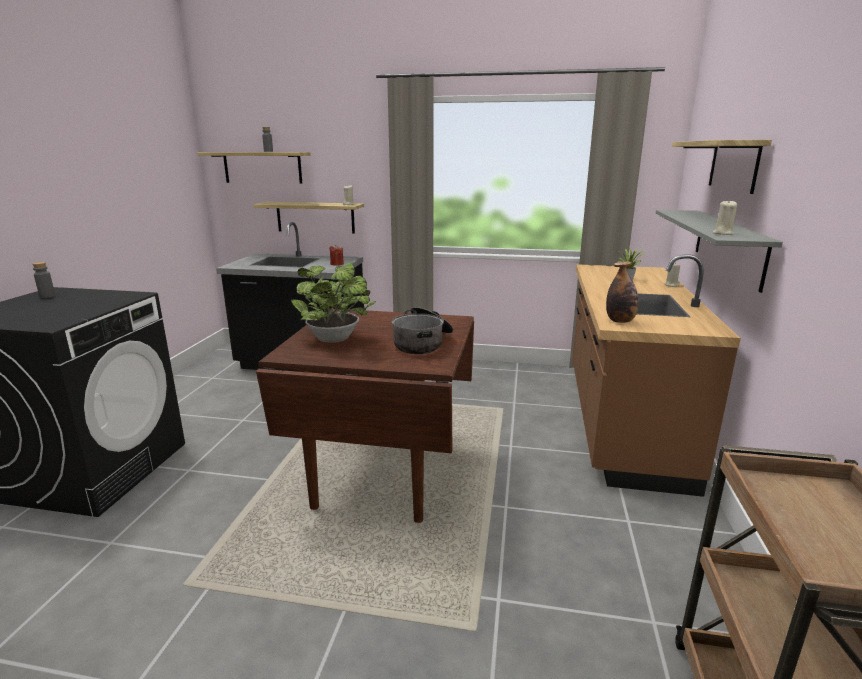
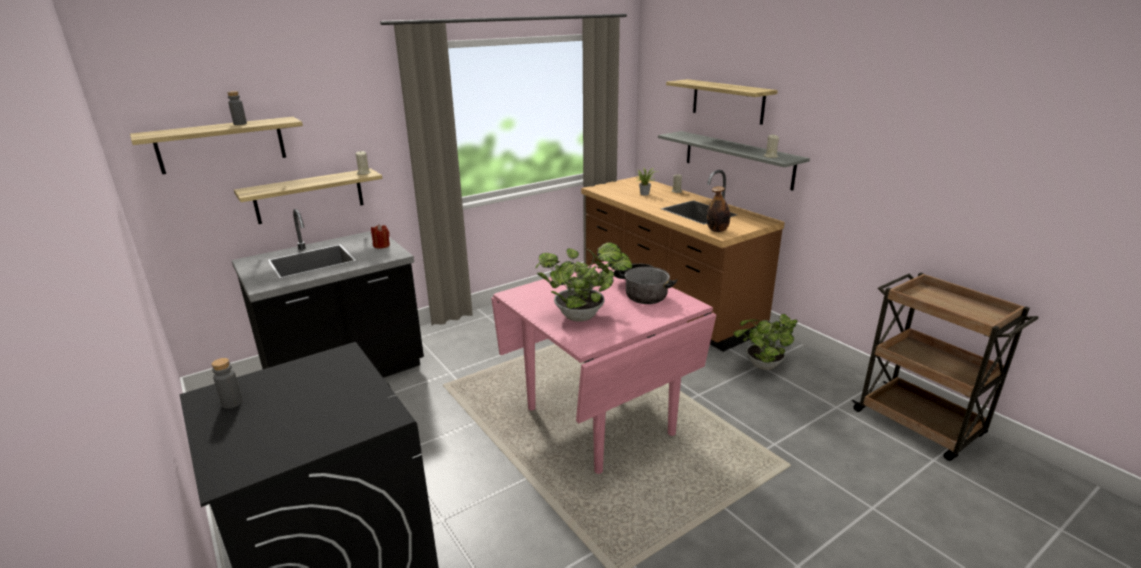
camera: 45 degrees left, 5 degrees up
brown dining table [256,309,474,523] -> pink dining table [491,261,716,474]
none -> potted plant [733,314,798,370]

